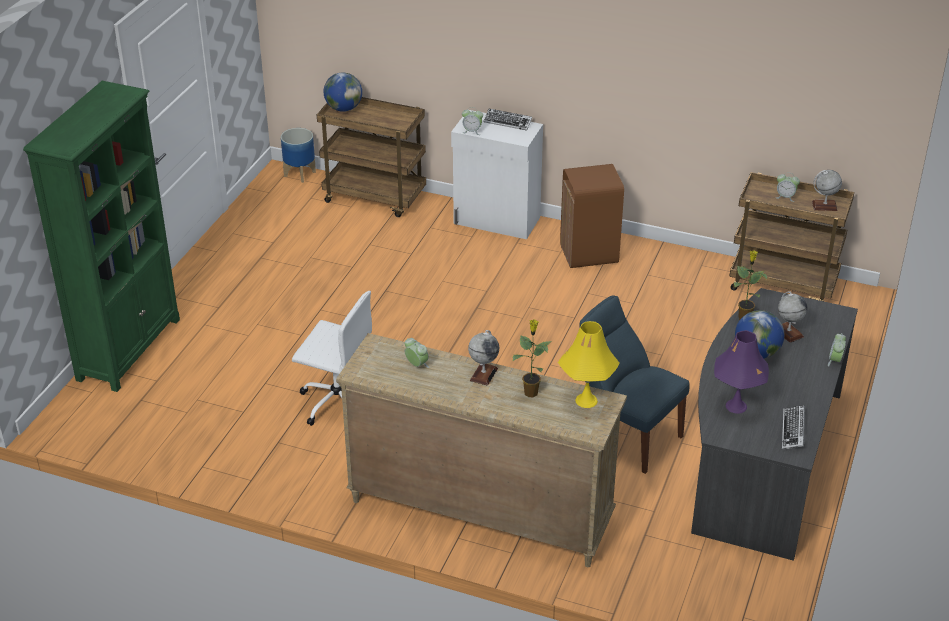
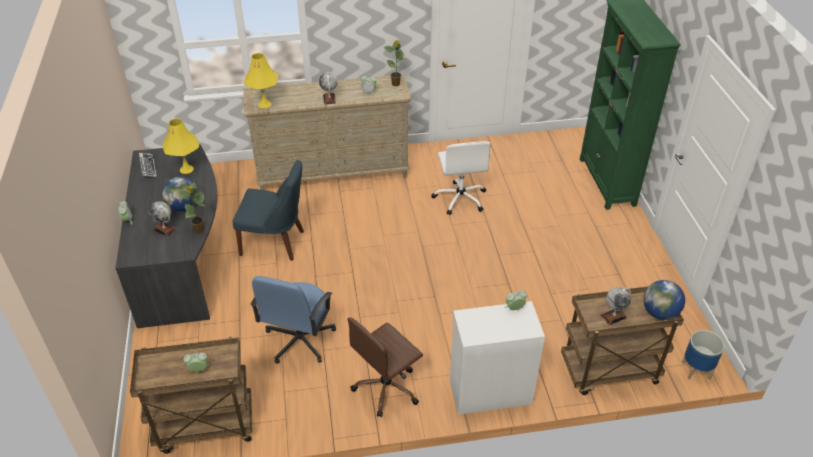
camera: 150 degrees right, 5 degrees up
white office chair [292,291,372,426] -> white office chair turned 90 degrees counterclockwise [431,141,491,215]
keyboard [483,109,532,131] -> none
potted plant [513,320,551,397] -> potted plant moved to [383,40,407,86]
brown trash can [560,164,624,268] -> brown office chair [347,317,423,417]
purple table lamp [714,330,769,414] -> yellow table lamp [163,119,199,174]
globe [812,170,842,211] -> globe moved to [601,287,631,325]
none -> blue office chair [251,276,336,364]

